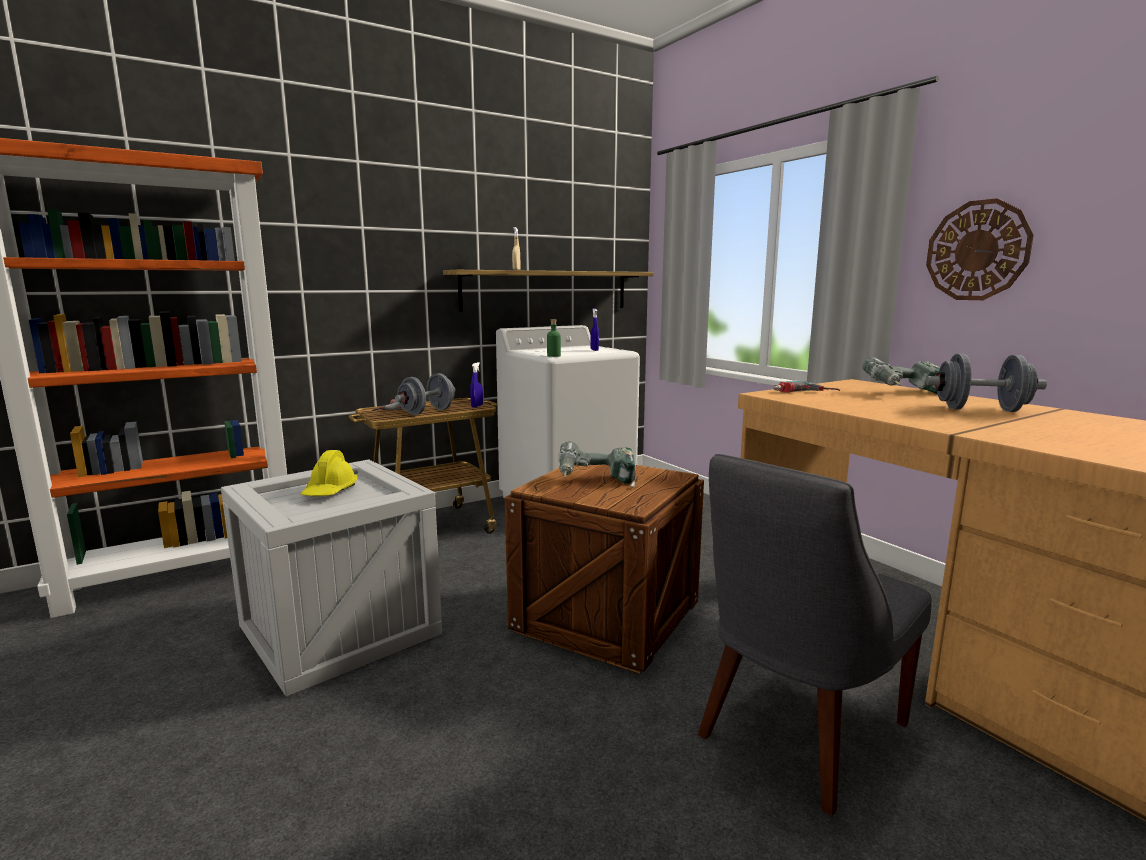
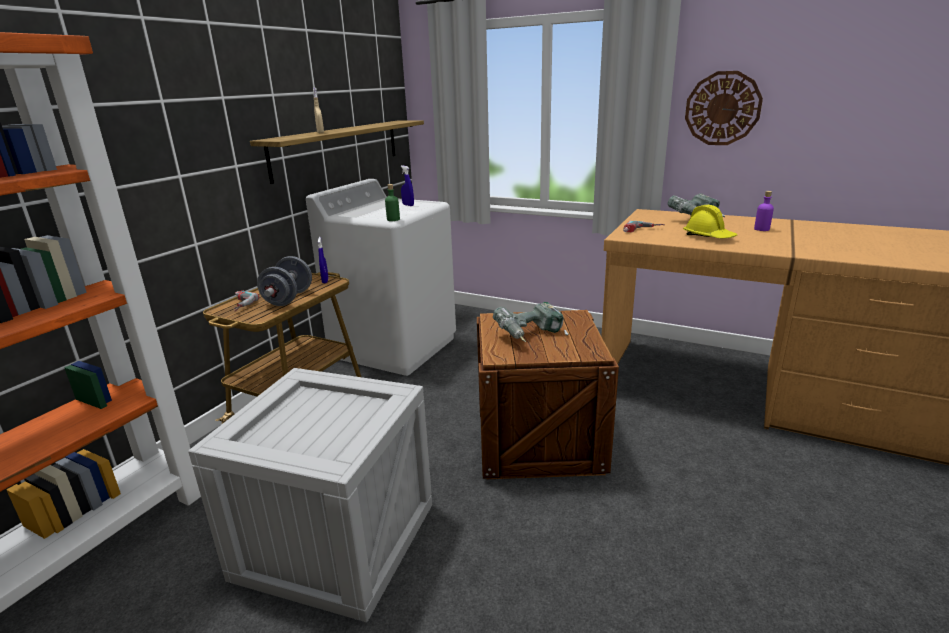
camera: 30 degrees left, 10 degrees up
yellow hard hat [301,450,358,496] -> yellow hard hat moved to [683,205,737,239]
grey chair [698,454,932,816] -> none
grey dumbbell [926,354,1047,412] -> purple bottle [754,191,774,231]

